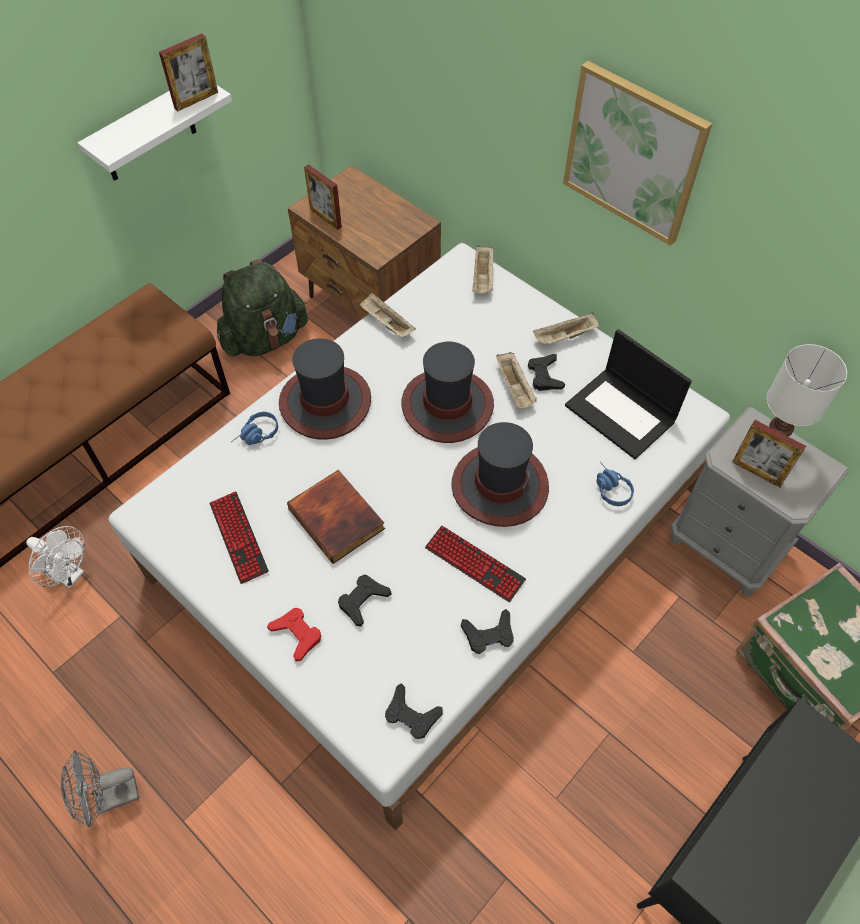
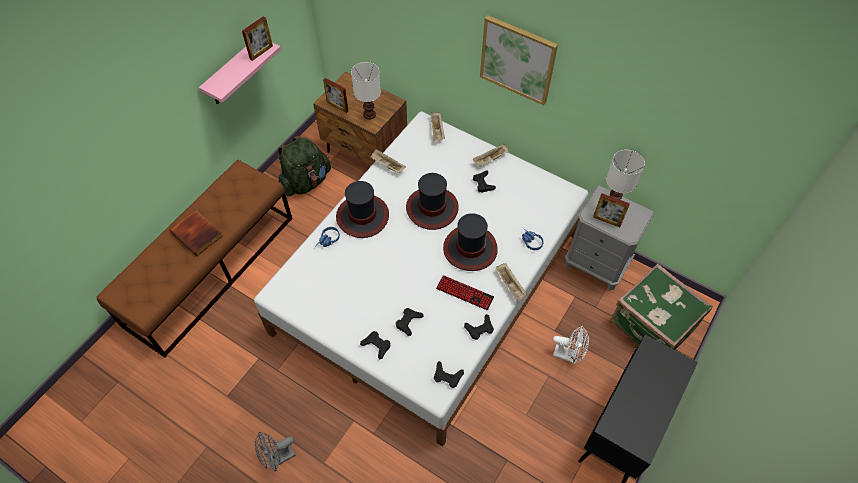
camera: 10 degrees left, 0 degrees up
white fan [26,526,85,588] -> white fan moved to [553,326,589,364]
white shelf [78,85,232,181] -> pink shelf [199,42,281,104]
keyboard [209,491,269,584] -> none
red game controller [267,608,321,662] -> black game controller [360,331,390,359]
book [287,470,385,564] -> book moved to [169,210,223,256]
beige tray [496,352,537,409] -> beige tray moved to [496,263,527,301]
laptop [565,329,692,459] -> none
none -> white table lamp [351,62,381,120]

